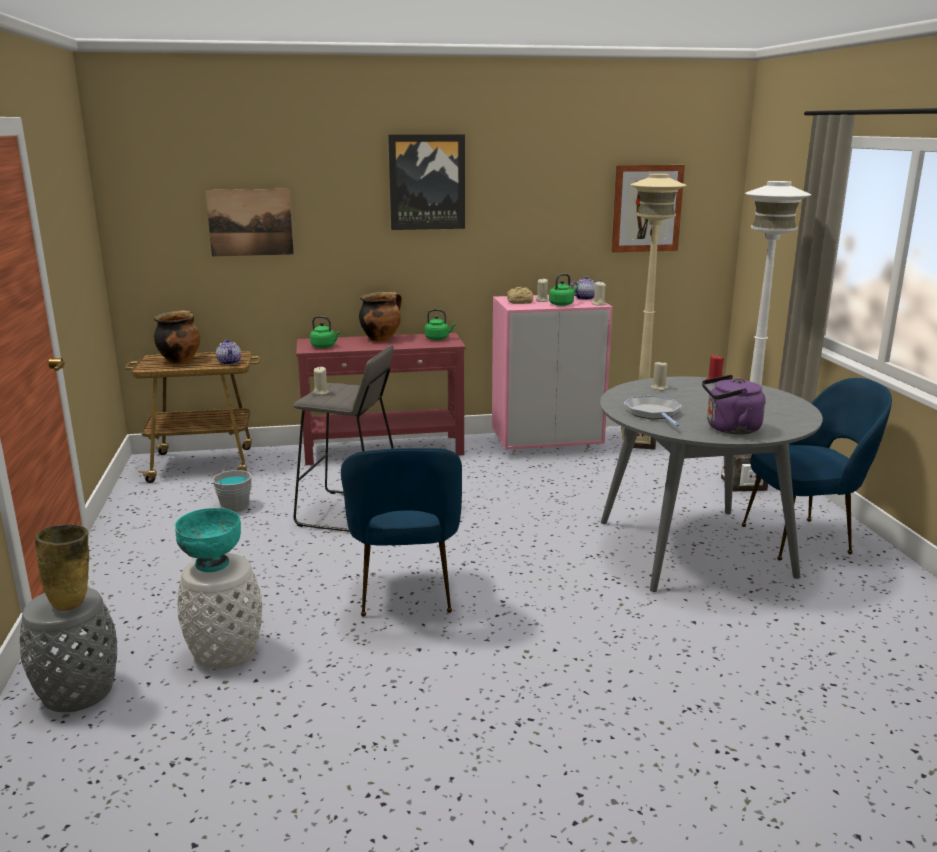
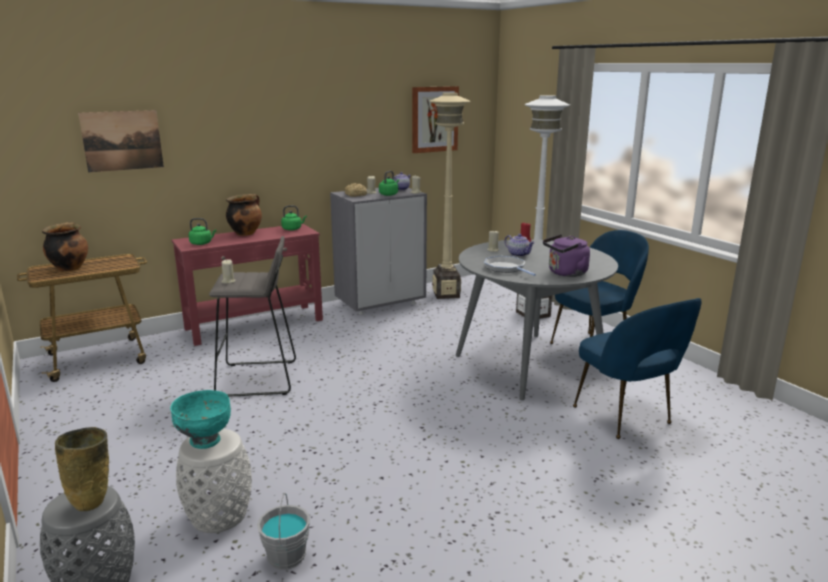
camera: 20 degrees left, 0 degrees up
grey bucket [212,457,252,512] -> grey bucket moved to [257,493,310,570]
teapot [216,339,241,365] -> teapot moved to [505,234,535,257]
blue chair [341,448,462,617] -> blue chair moved to [573,298,702,439]
picture [388,134,465,230] -> none
pink cabinet [492,295,613,455] -> grey cabinet [330,188,427,315]

